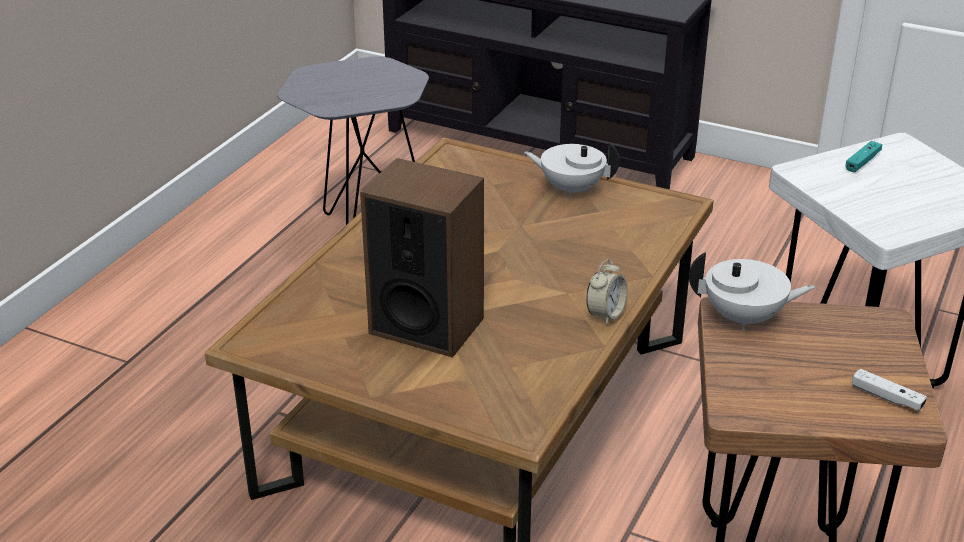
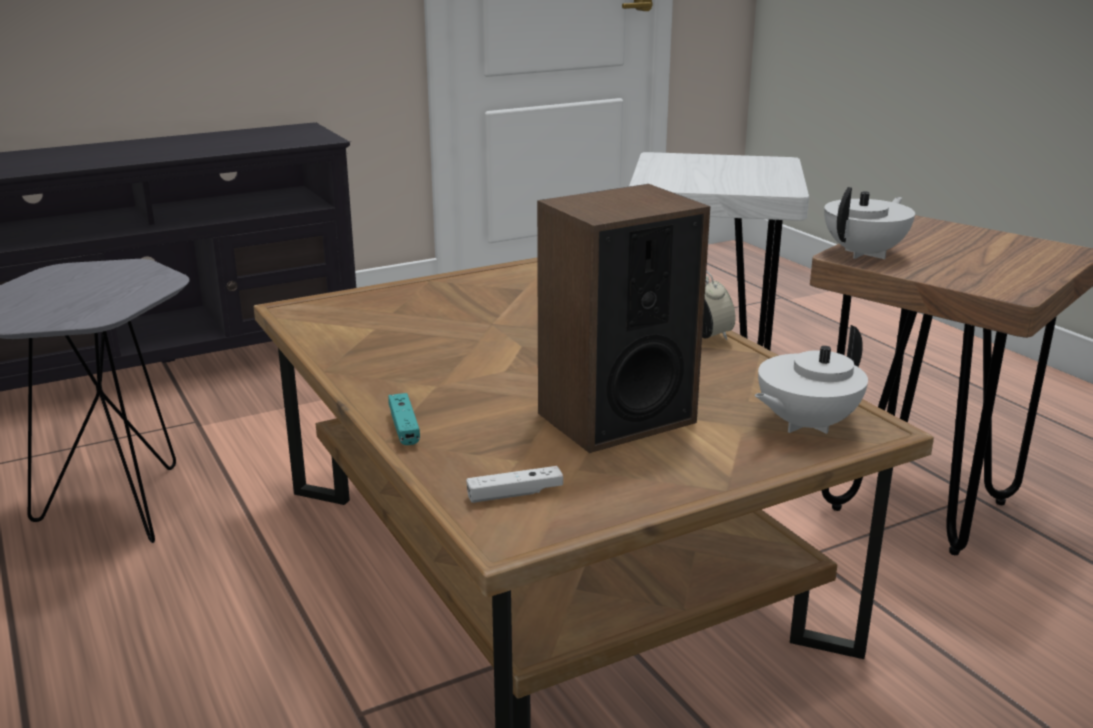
camera: 55 degrees left, 10 degrees down
white teapot [524,143,620,197] -> white teapot moved to [755,325,868,434]
turquoise game controller [845,141,882,172] -> turquoise game controller moved to [388,393,420,445]
white game controller [852,369,927,411] -> white game controller moved to [466,466,563,503]

